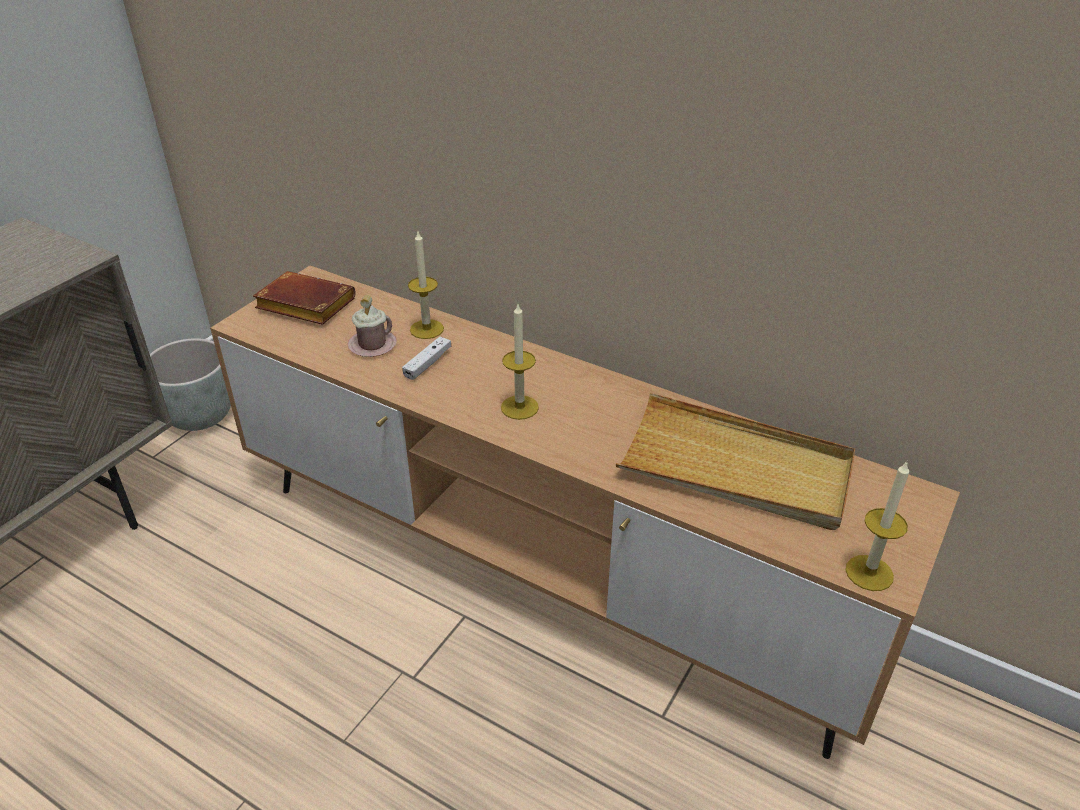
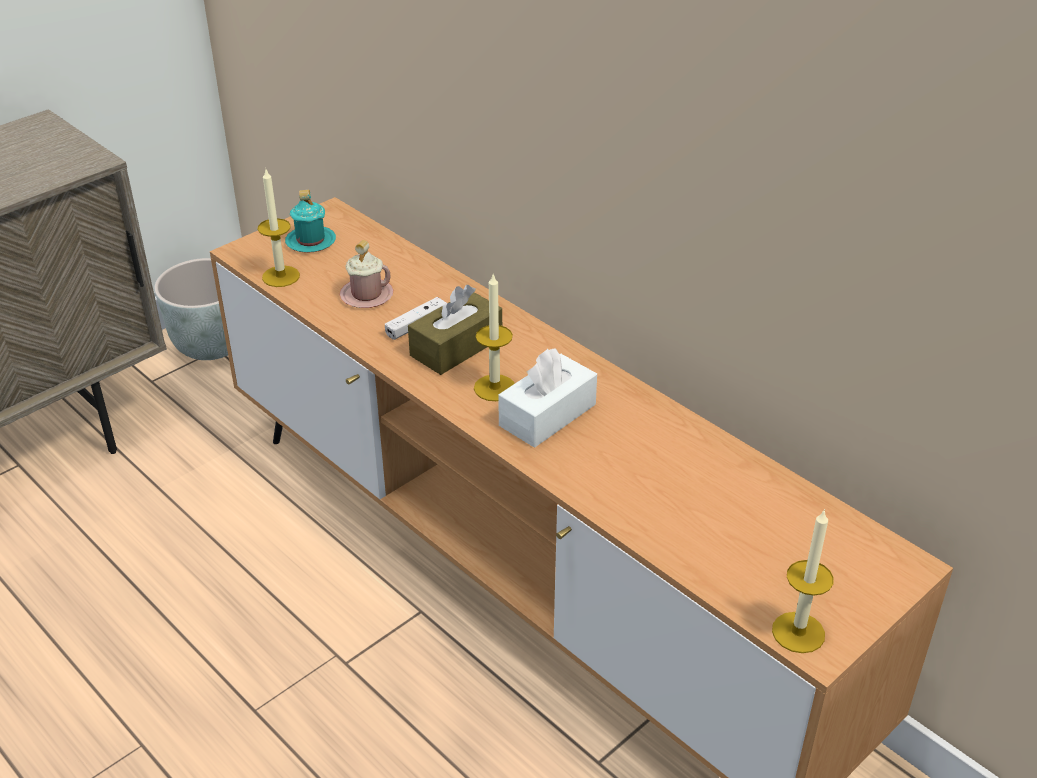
camera: 15 degrees right, 0 degrees up
brown book [253,271,355,325] -> turquoise mug [285,190,336,253]
candle [408,232,444,339] -> candle moved to [258,170,300,287]
beige tray [616,393,855,530] -> none
none -> brown tissue box [408,285,502,375]
none -> white tissue box [498,348,597,448]

